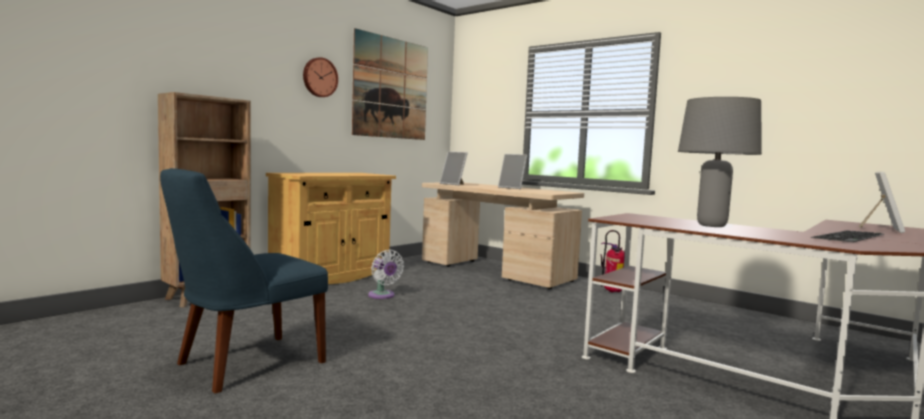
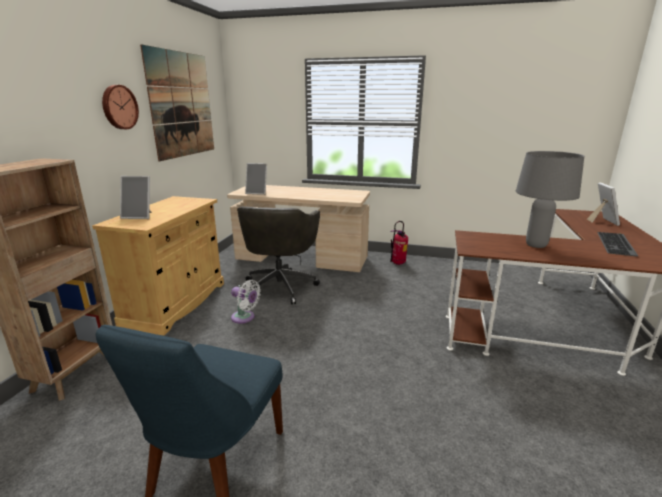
camera: 25 degrees left, 15 degrees up
picture frame [498,154,527,189] -> picture frame moved to [120,176,152,219]
none -> grey office chair [237,206,320,304]

